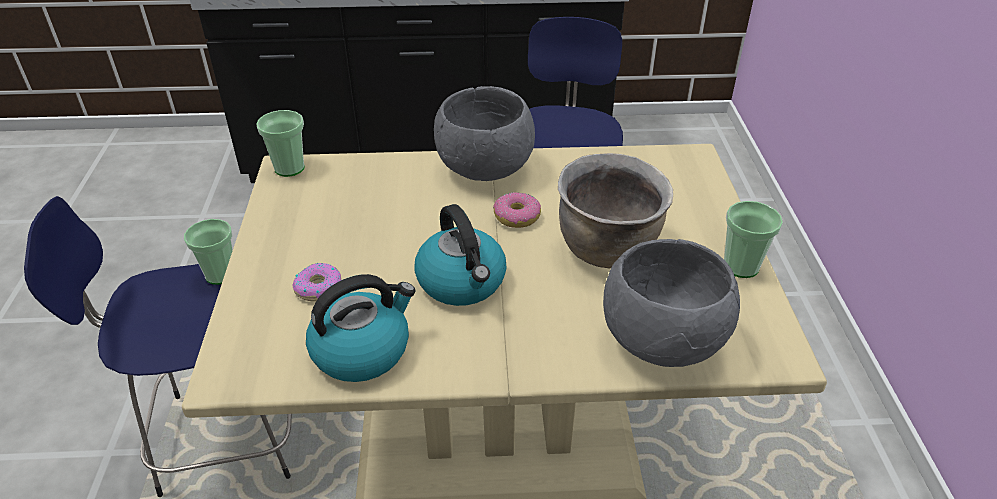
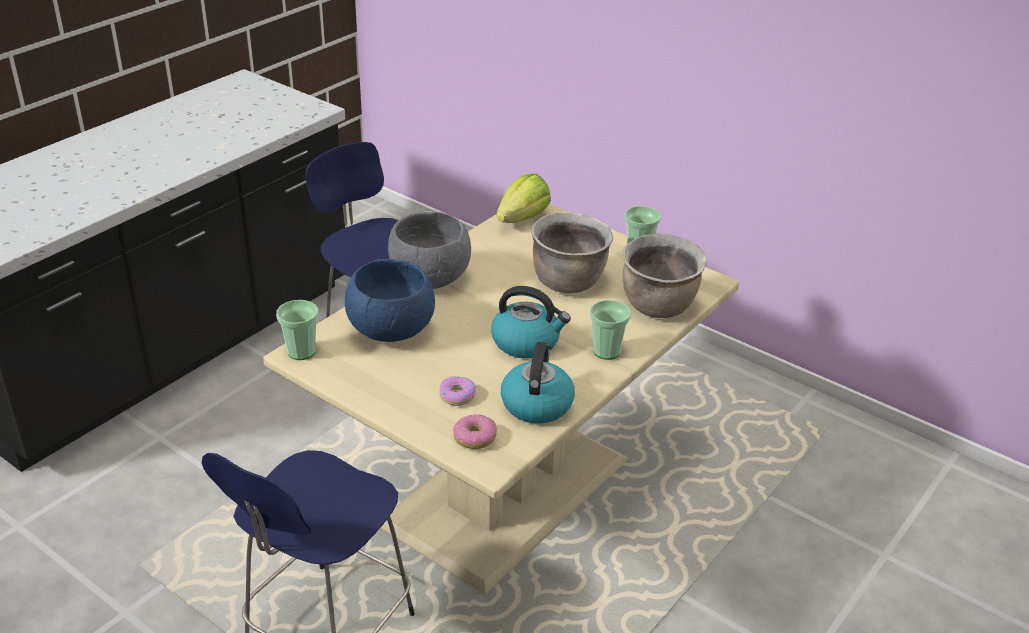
camera: 50 degrees left, 5 degrees down
cup [184,219,232,285] -> cup moved to [590,300,631,360]
donut [493,192,541,228] -> donut moved to [453,414,497,449]
grey bowl [603,239,740,367] -> brown cooking pot [623,233,707,318]
none -> blue bowl [344,259,435,342]
none -> lettuce [497,174,551,223]

